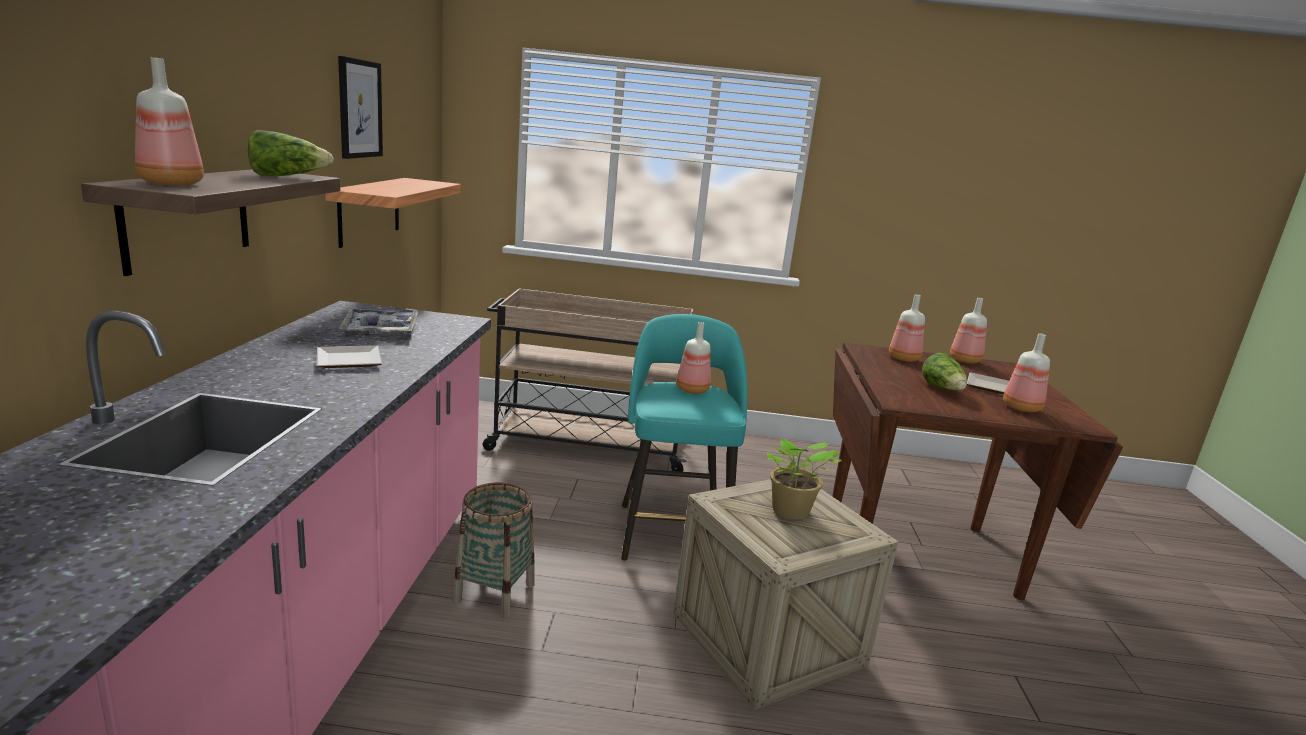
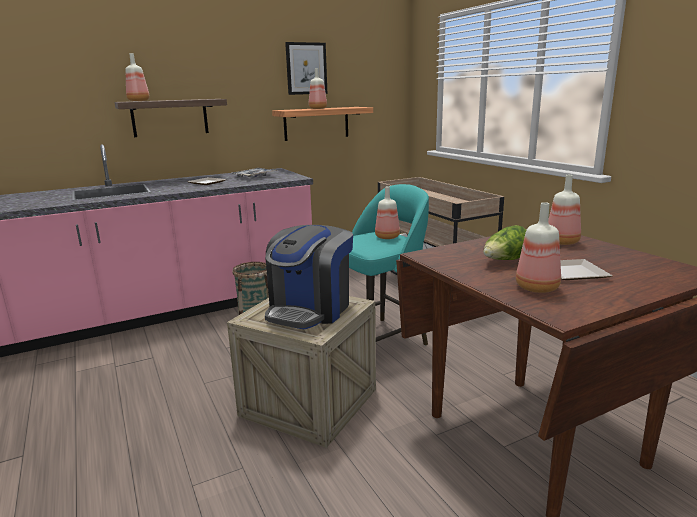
camera: 60 degrees right, 0 degrees up
lettuce [248,130,334,176] -> none
potted plant [767,439,841,520] -> coffee machine [265,225,353,329]
bottle [950,298,987,364] -> bottle moved to [309,68,327,109]

